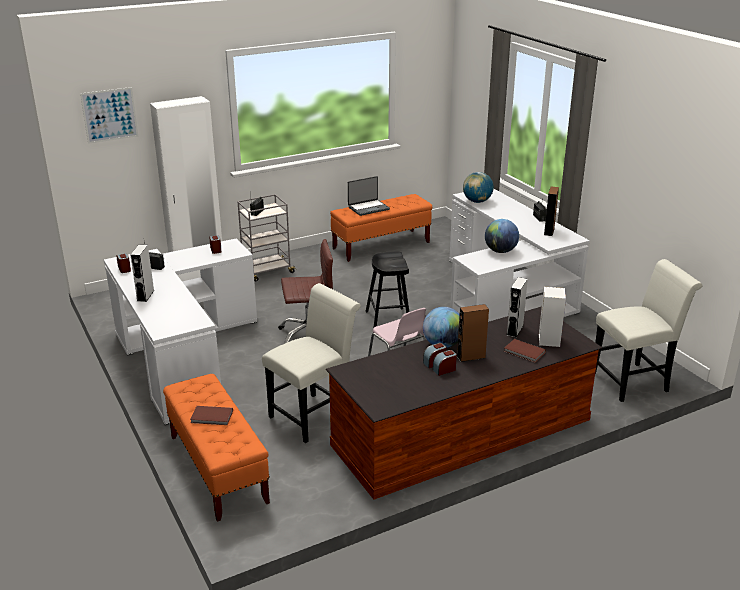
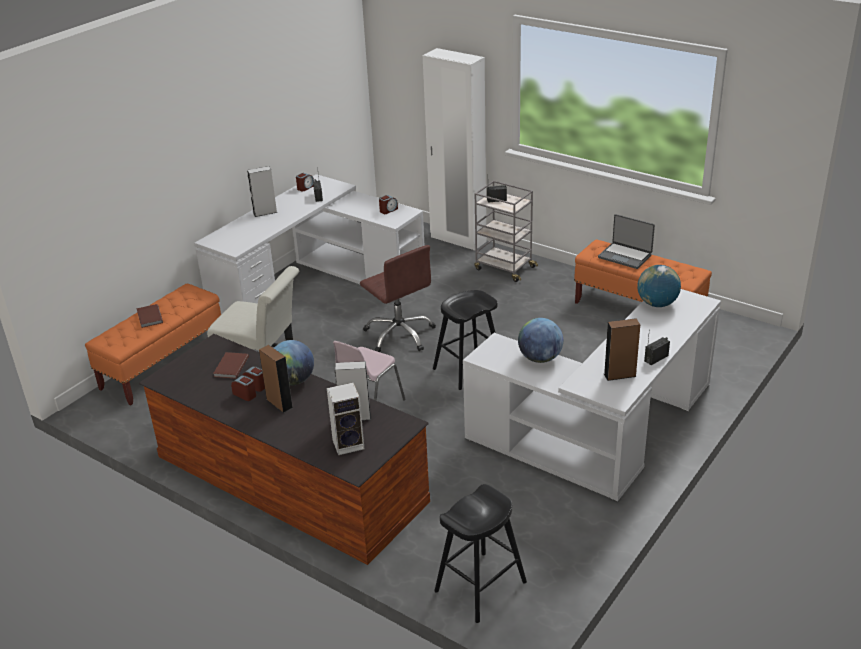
camera: 65 degrees right, 5 degrees up
picture [80,87,138,144] -> none
brown book [504,339,546,362] -> brown book moved to [213,352,249,379]
white chair [595,259,702,402] -> black stool [434,484,527,623]

